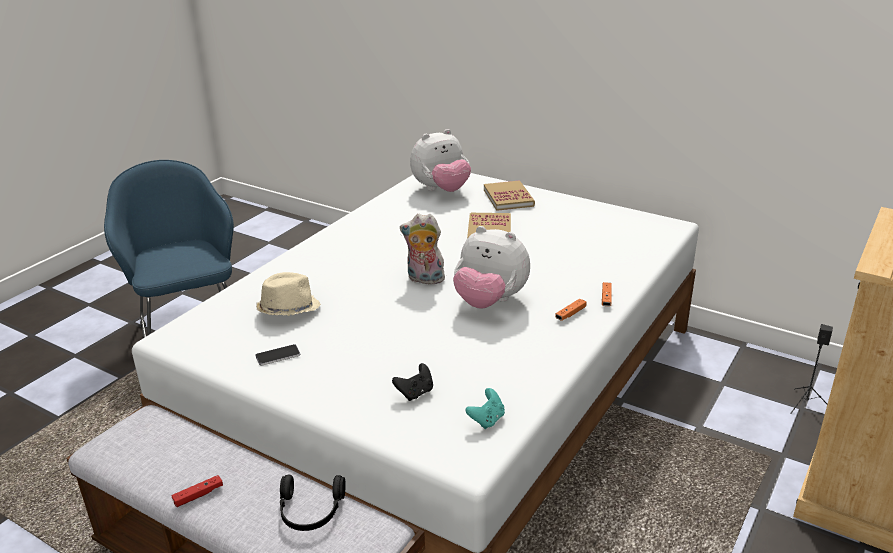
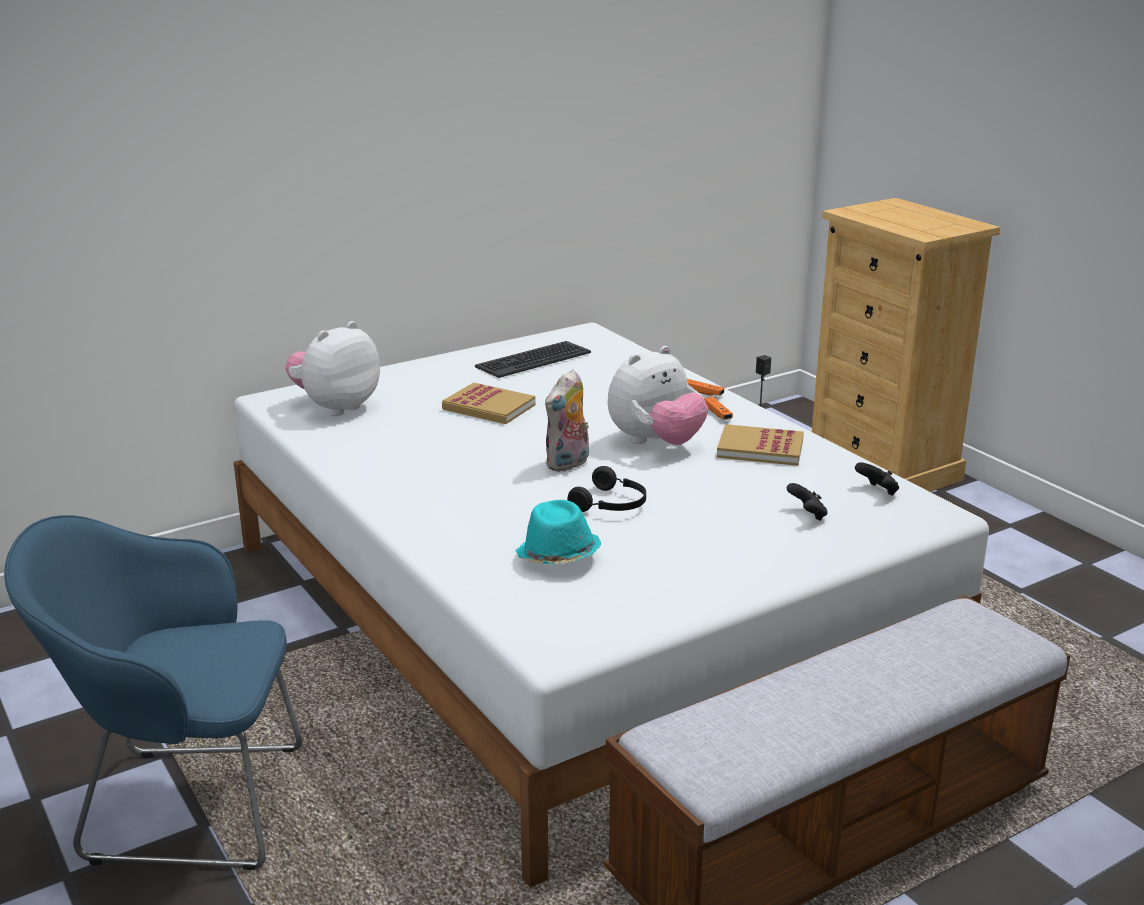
camera: 65 degrees left, 5 degrees down
red game controller [172,475,223,507] -> none
phone [255,344,300,366] -> none
beige hat [256,272,321,316] -> turquoise hat [516,500,601,564]
black headphones [280,475,346,531] -> black headphones moved to [567,466,646,512]
plush toy [410,129,471,192] -> plush toy turned 135 degrees counterclockwise [285,321,380,416]
turquoise game controller [465,388,505,429] -> black game controller [855,462,899,496]
book [484,180,535,211] -> book moved to [717,424,804,466]
none -> keyboard [475,341,591,378]

